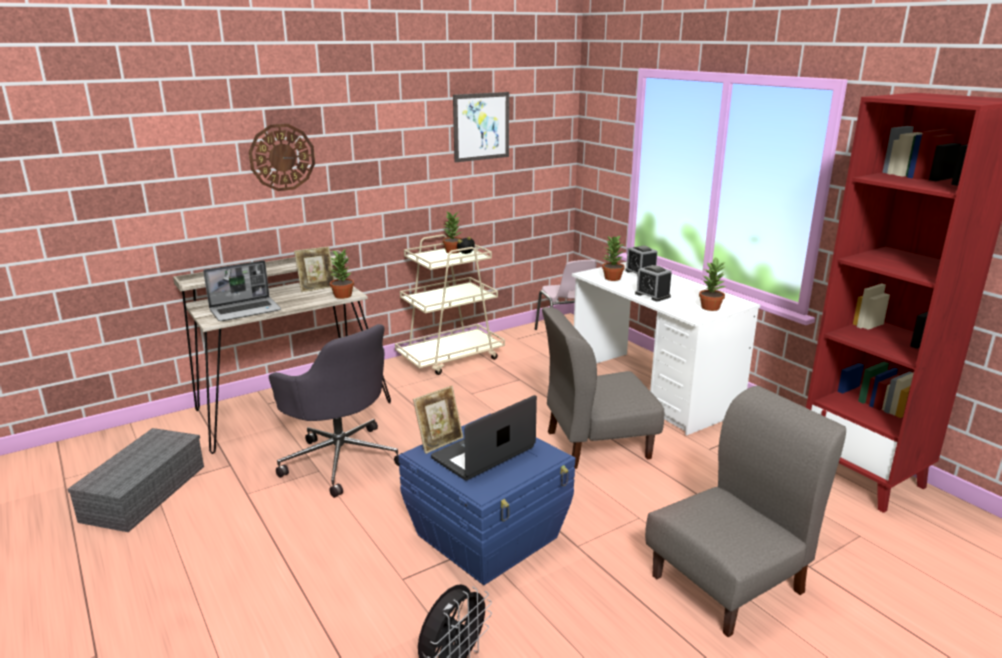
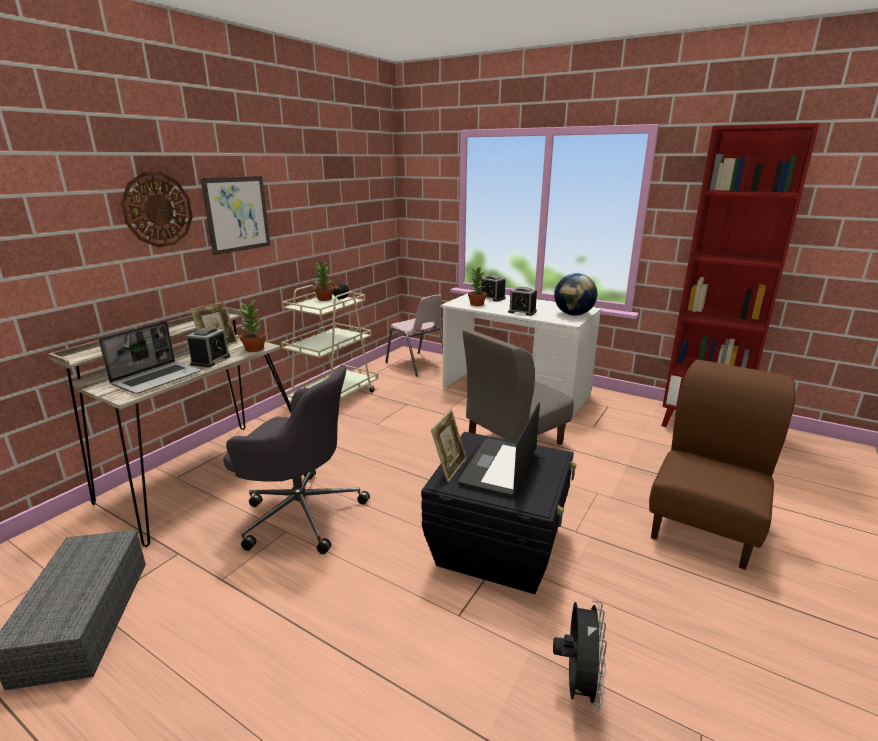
camera: 25 degrees left, 0 degrees up
blue storage box [398,414,575,585] -> black storage box [421,432,576,594]
picture [453,92,509,162] -> picture moved to [200,176,271,255]
grey chair [645,386,846,637] -> brown chair [649,360,796,570]
potted plant [699,258,726,311] -> globe [554,273,597,315]
none -> alarm clock [186,328,230,367]

